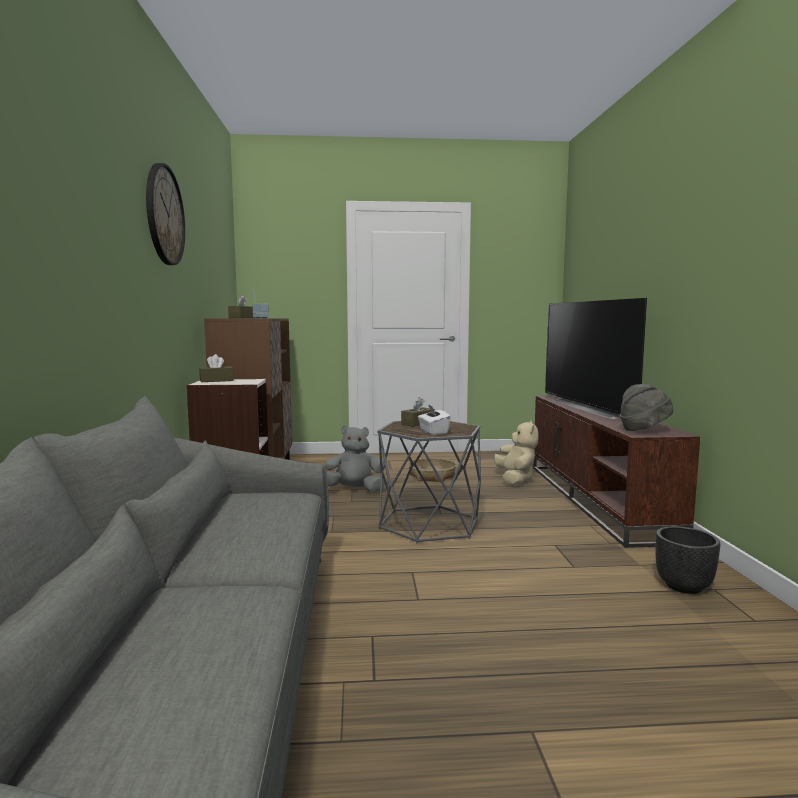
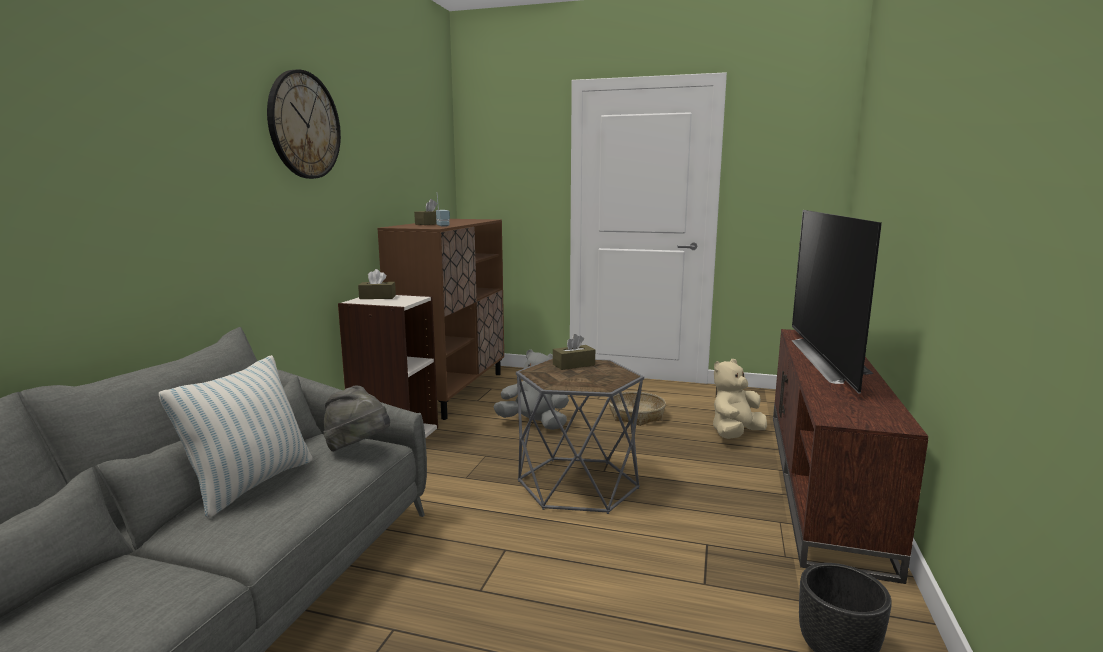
camera: 20 degrees right, 5 degrees up
white tissue box [418,404,451,435] -> none
beige plush toy [494,420,539,485] -> beige plush toy turned 150 degrees counterclockwise [713,359,767,439]
grey hat [620,384,673,431] -> grey hat moved to [323,386,390,452]
none -> pillow [159,355,312,518]

